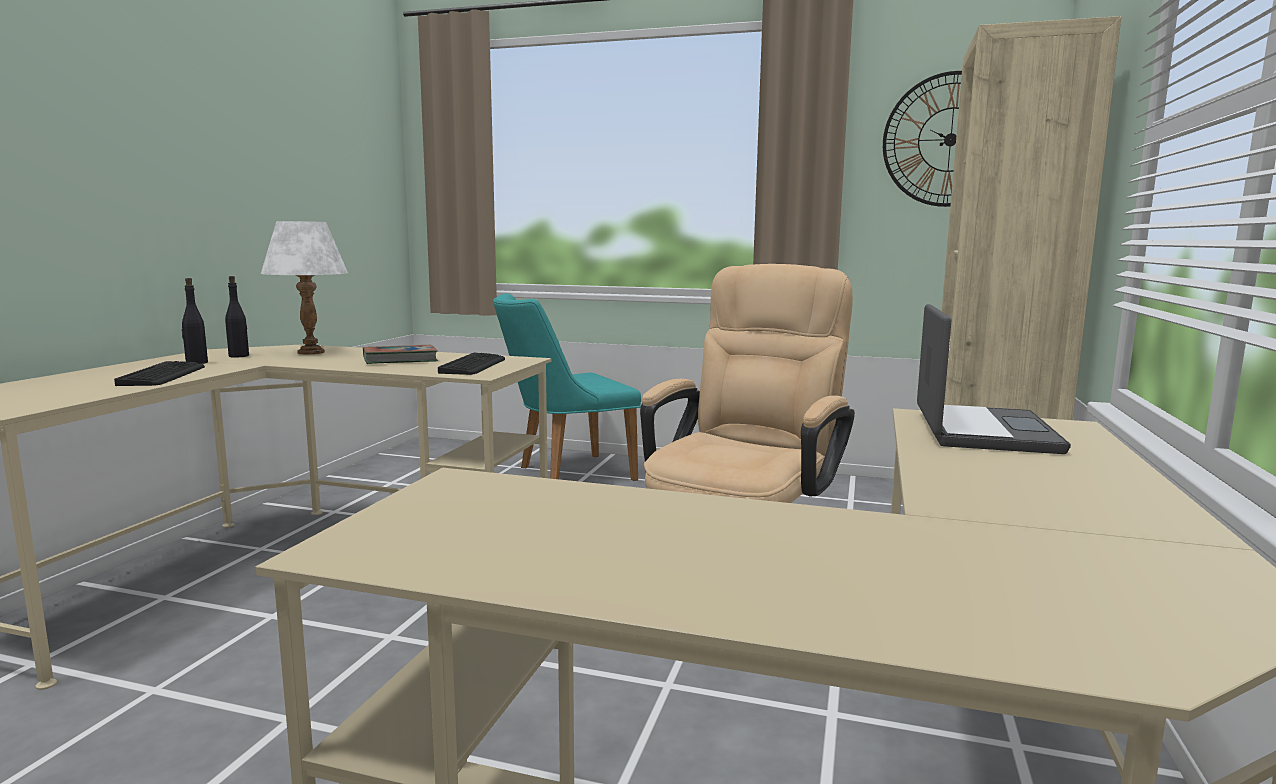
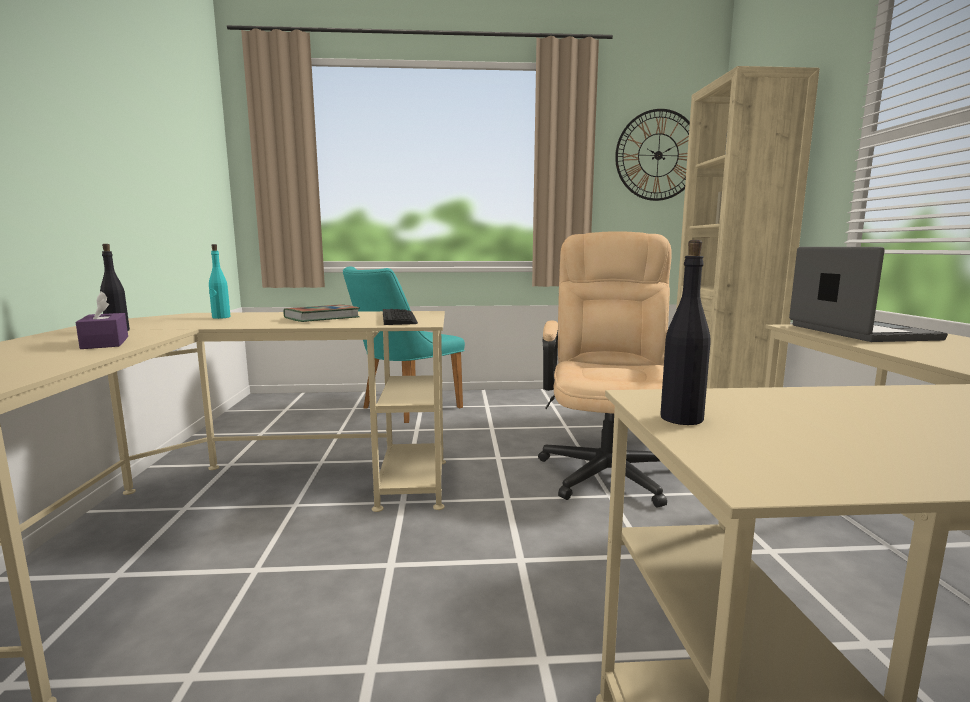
camera: 20 degrees left, 0 degrees up
keyboard [114,361,205,386] -> purple tissue box [76,292,128,349]
black bottle [225,276,249,358] -> black bottle moved to [660,240,710,425]
white table lamp [261,221,348,354] -> turquoise bottle [209,244,230,319]

